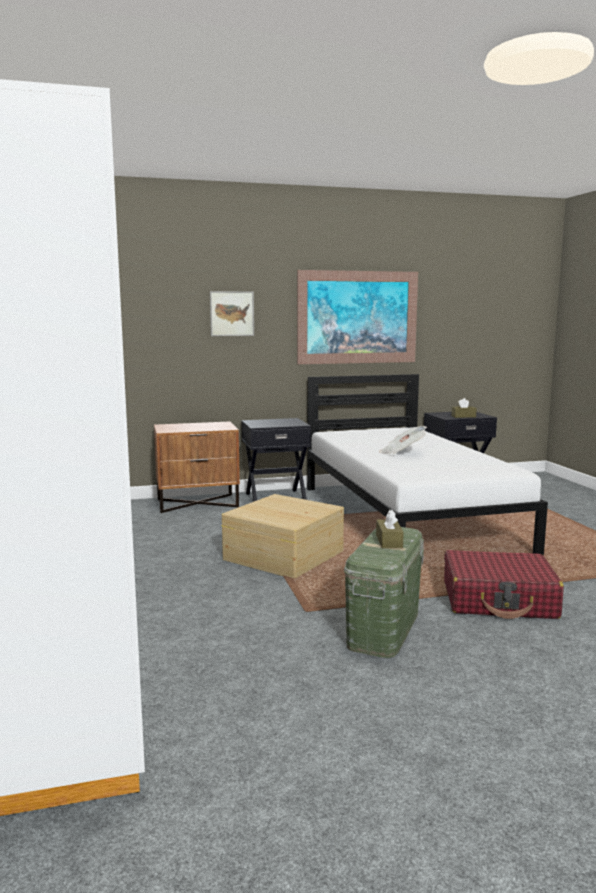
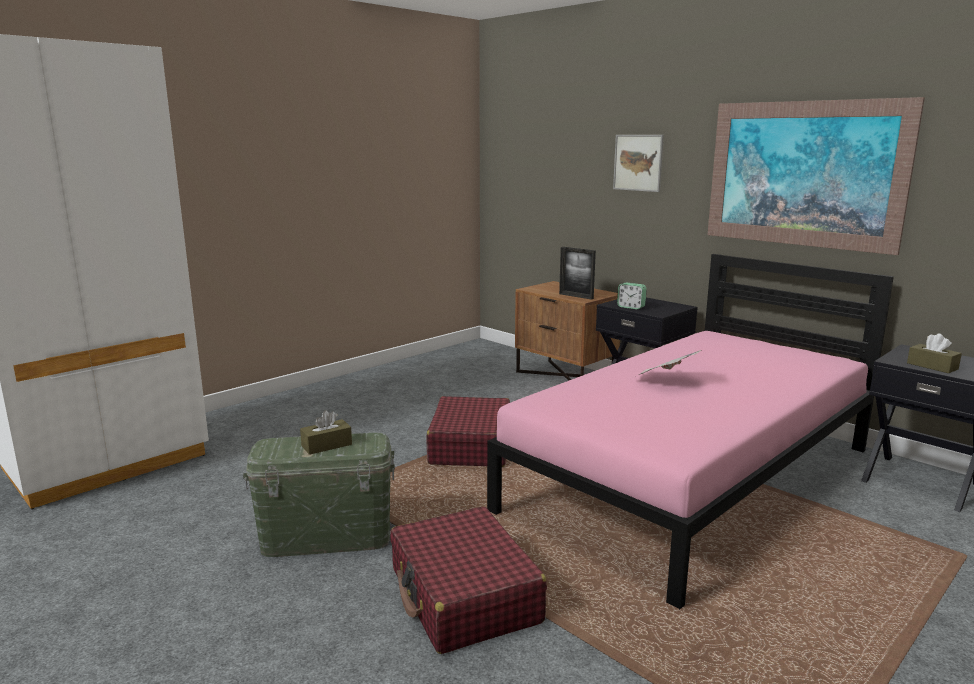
camera: 60 degrees right, 5 degrees up
beige storage box [222,494,344,578] -> red suitcase [426,396,510,467]
white bed [307,374,548,555] -> pink bed [487,254,894,609]
none -> picture frame [559,247,596,300]
none -> alarm clock [617,283,647,310]

